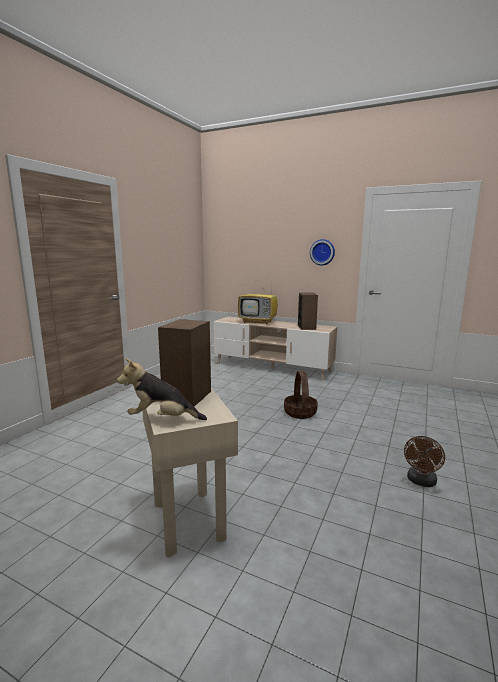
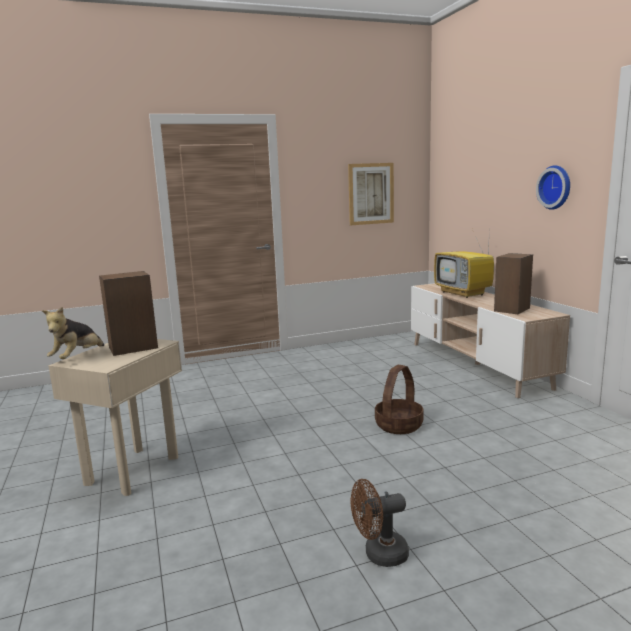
camera: 45 degrees right, 0 degrees up
plush toy [117,358,207,420] -> plush toy turned 120 degrees counterclockwise [42,307,104,359]
none -> picture [348,163,394,225]

